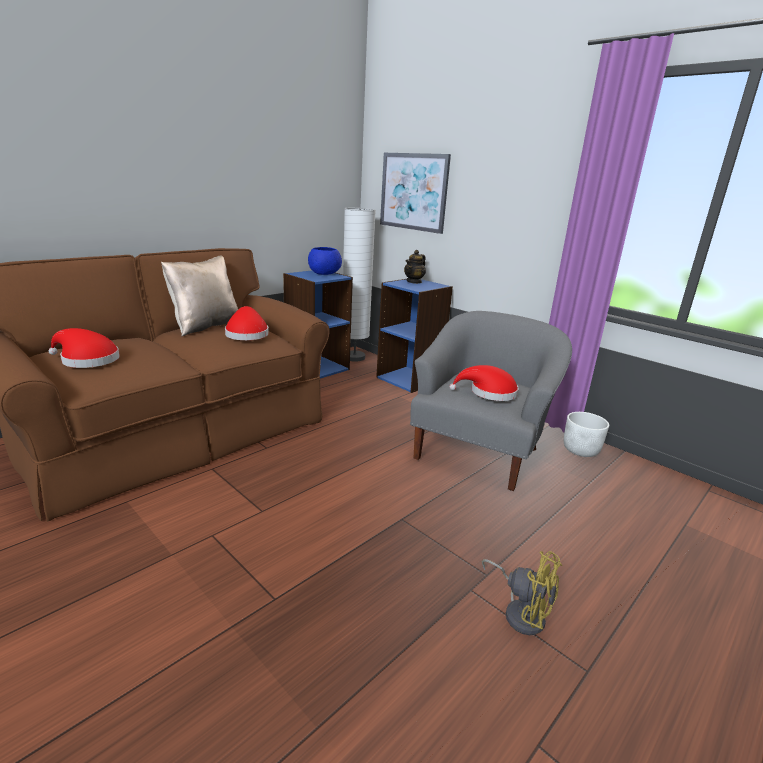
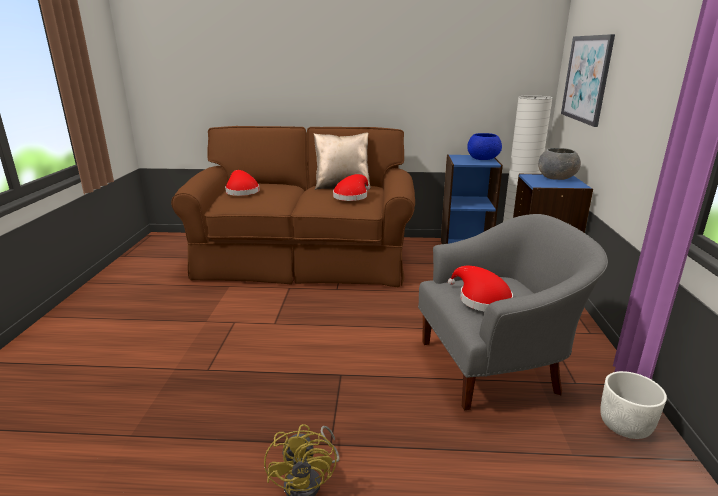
camera: 50 degrees right, 0 degrees up
teapot [404,250,426,284] -> grey bowl [538,148,581,180]

